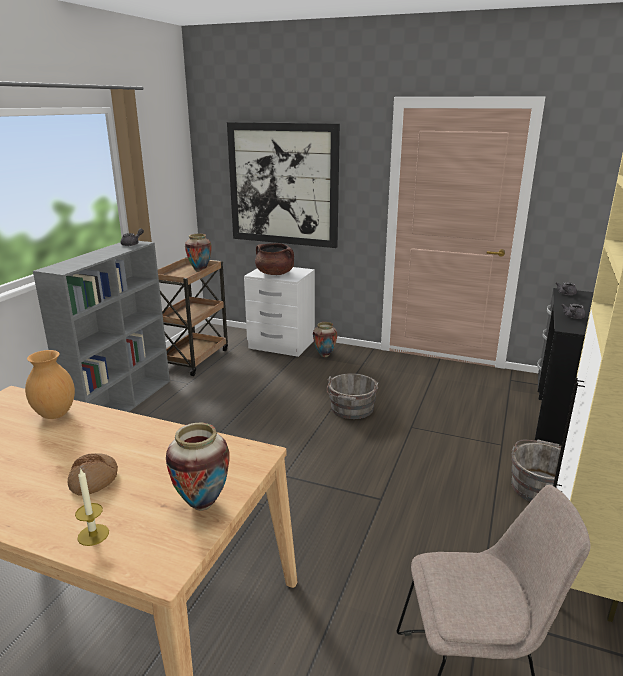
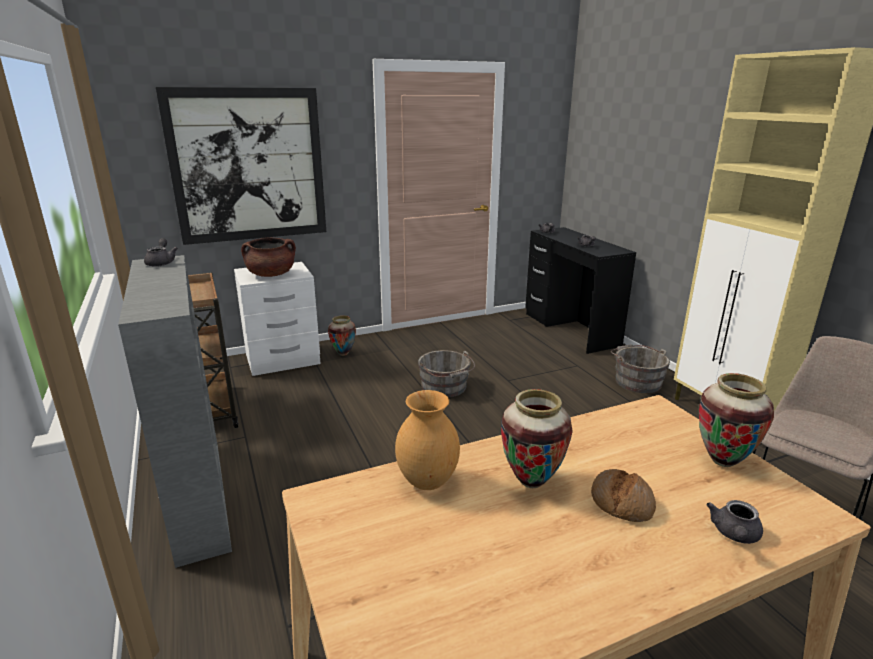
camera: 45 degrees left, 0 degrees up
candle [75,468,109,546] -> grey teapot [706,500,763,544]
vase [185,234,212,272] -> vase moved to [501,389,573,488]

